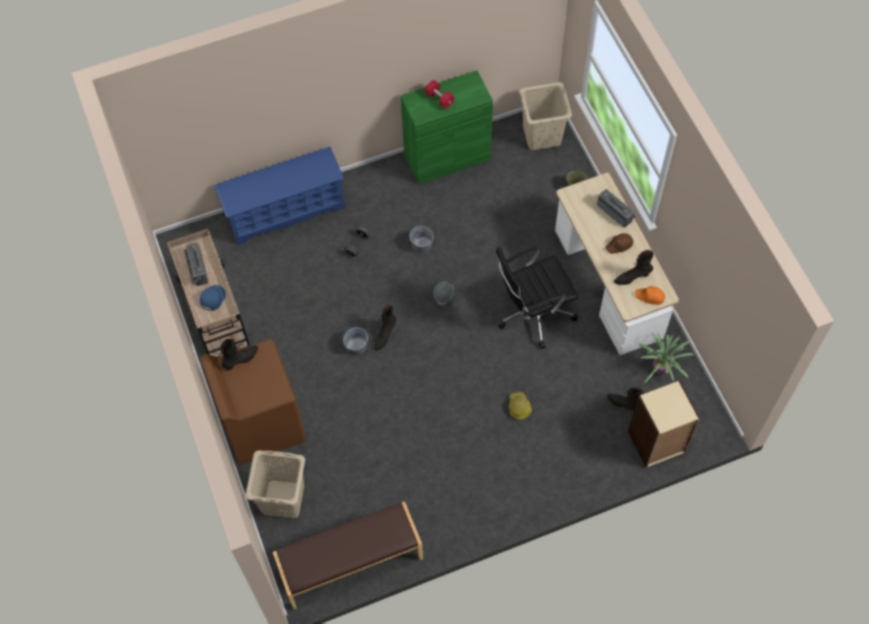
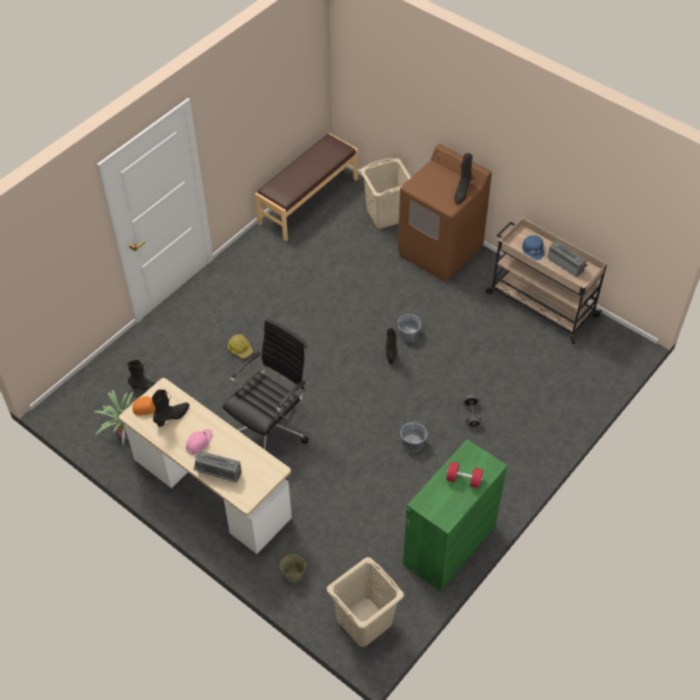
camera: 150 degrees right, 10 degrees down
blue shoe rack [214,147,345,245] -> none
grey hard hat [433,281,454,306] -> none
brown cap [605,233,633,254] -> pink cap [186,429,213,454]
beige bookcase [628,380,700,468] -> none

